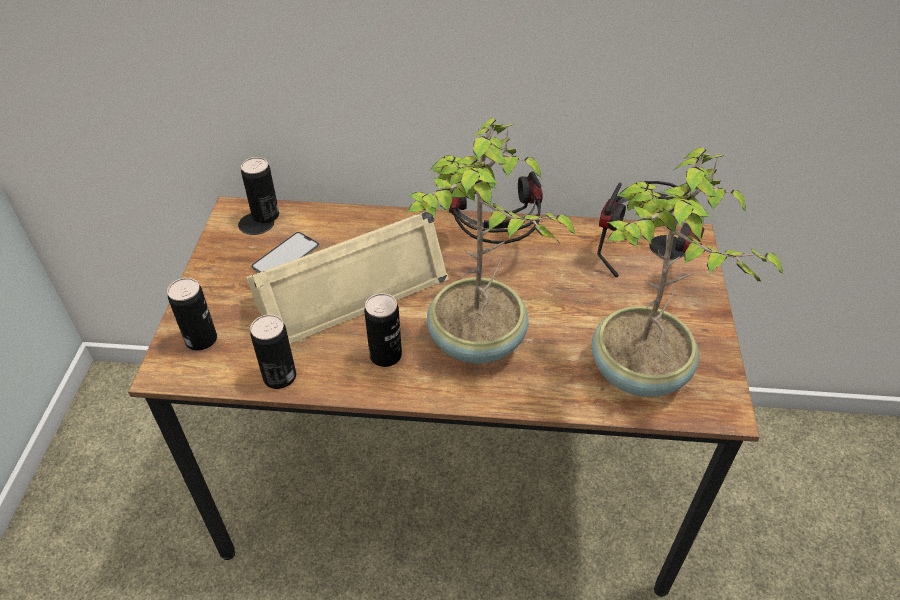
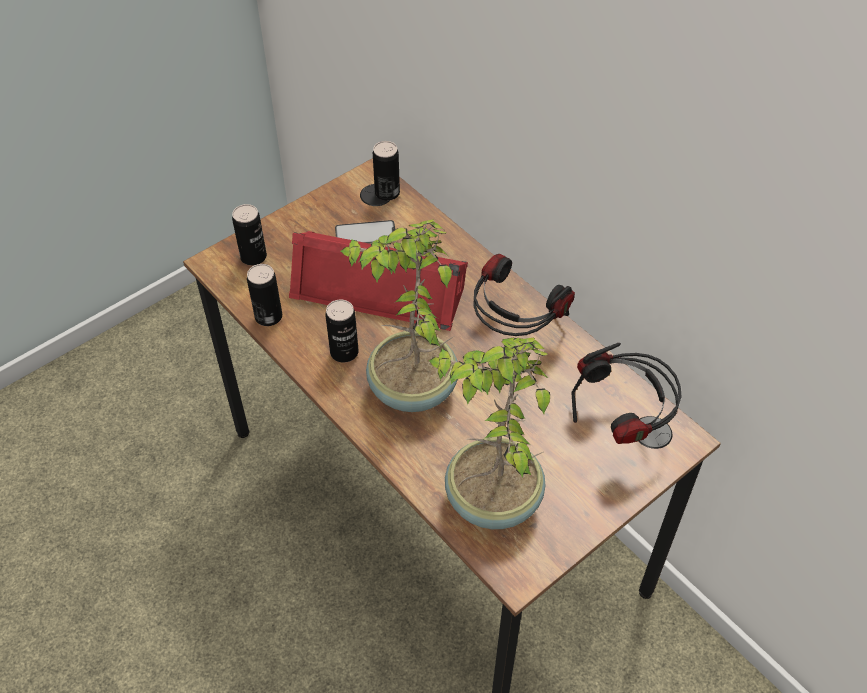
camera: 45 degrees right, 5 degrees up
beige speaker [246,211,449,345] -> red speaker [289,231,468,331]

